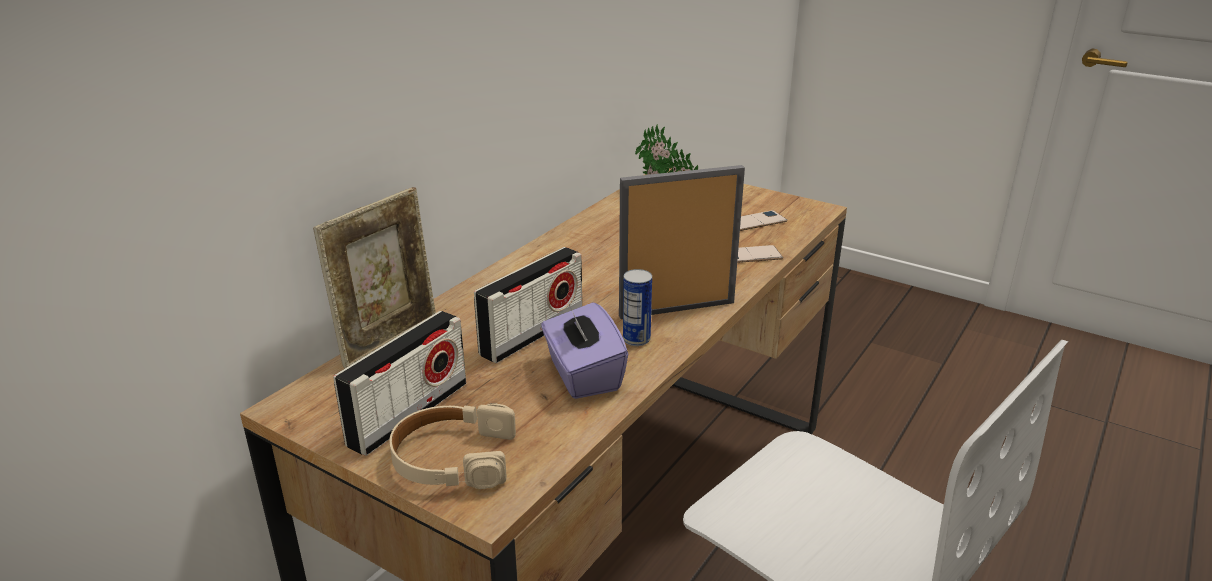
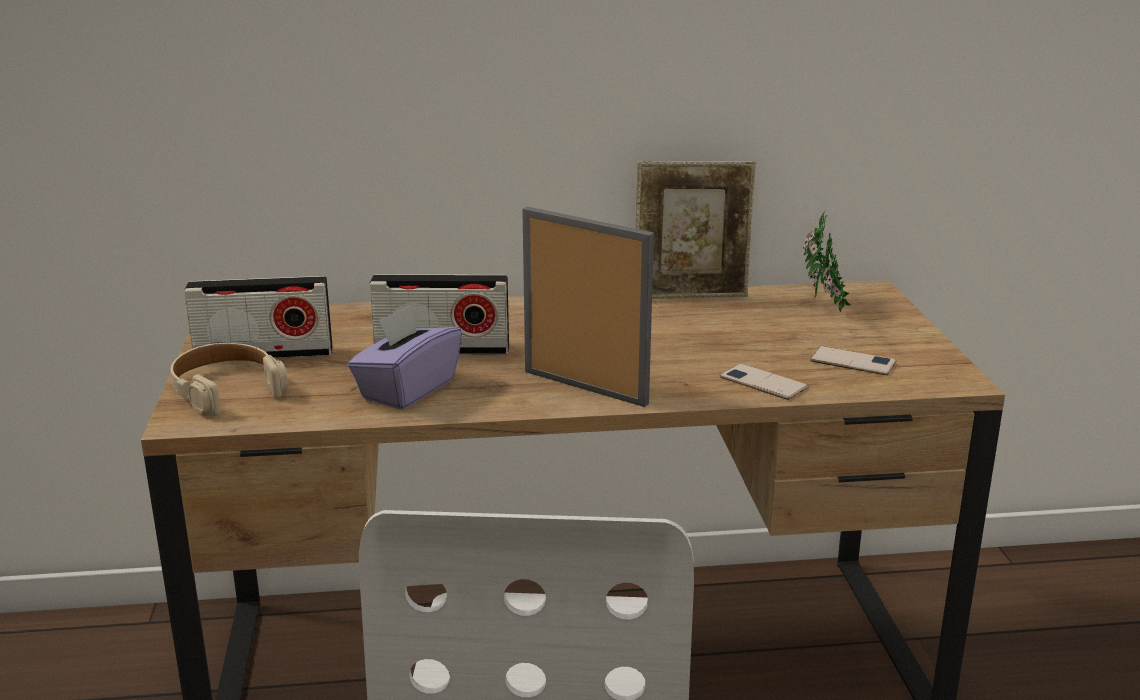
camera: 50 degrees right, 5 degrees down
picture frame [313,187,436,368] -> picture frame moved to [635,161,756,299]
can [623,269,652,346] -> none

